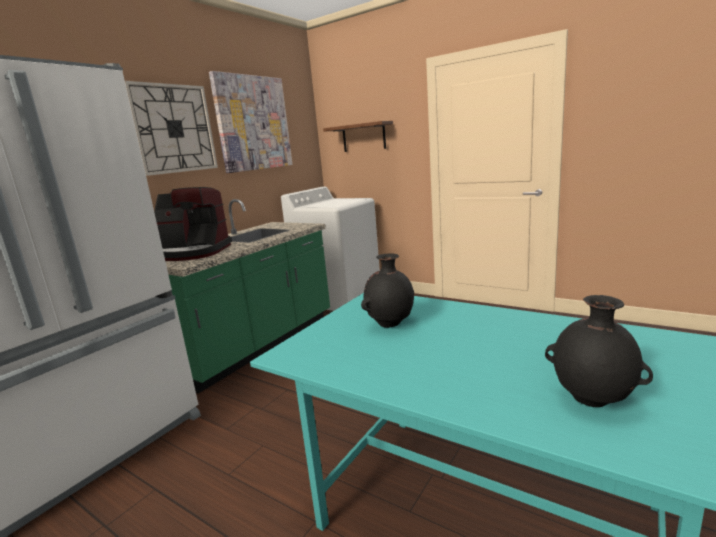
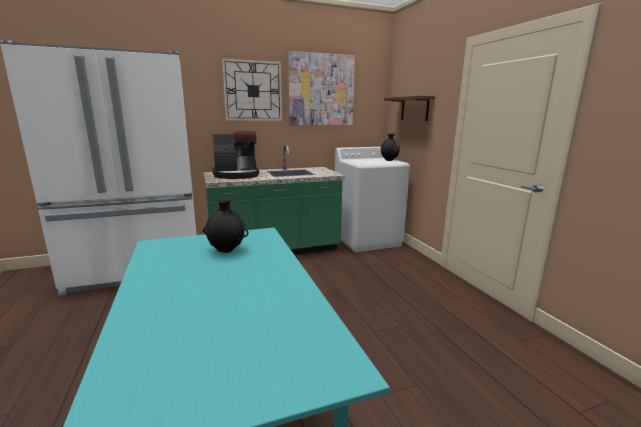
camera: 35 degrees right, 0 degrees up
coffee machine [154,187,232,261] -> coffee machine turned 60 degrees counterclockwise [212,131,259,179]
black vase [545,295,653,407] -> black vase moved to [381,134,400,161]

